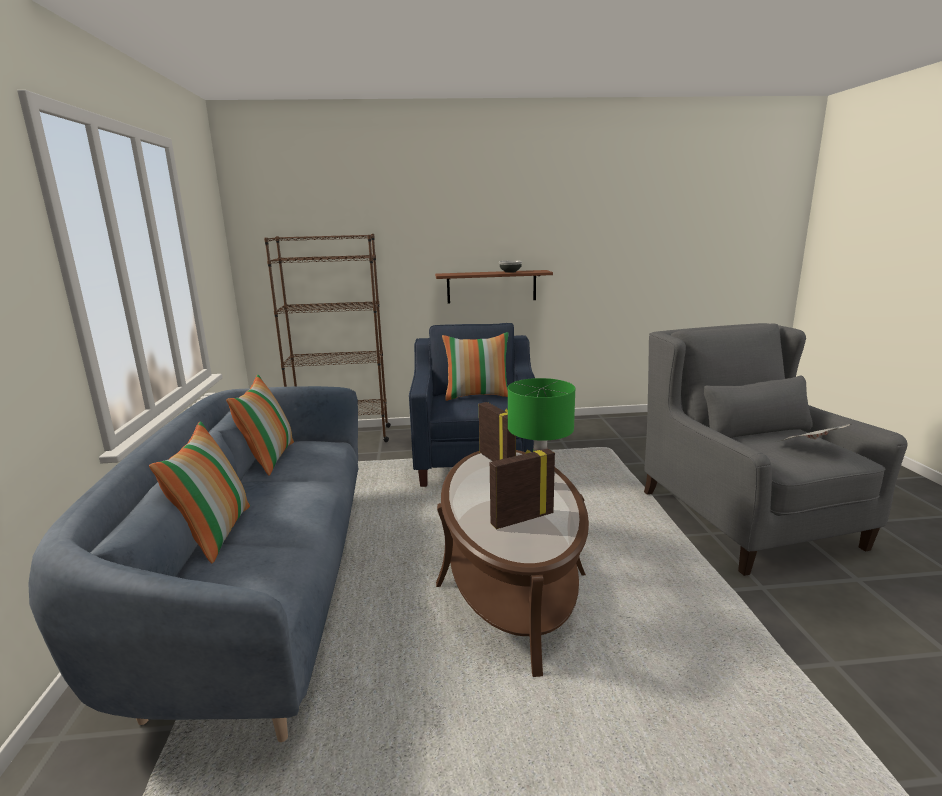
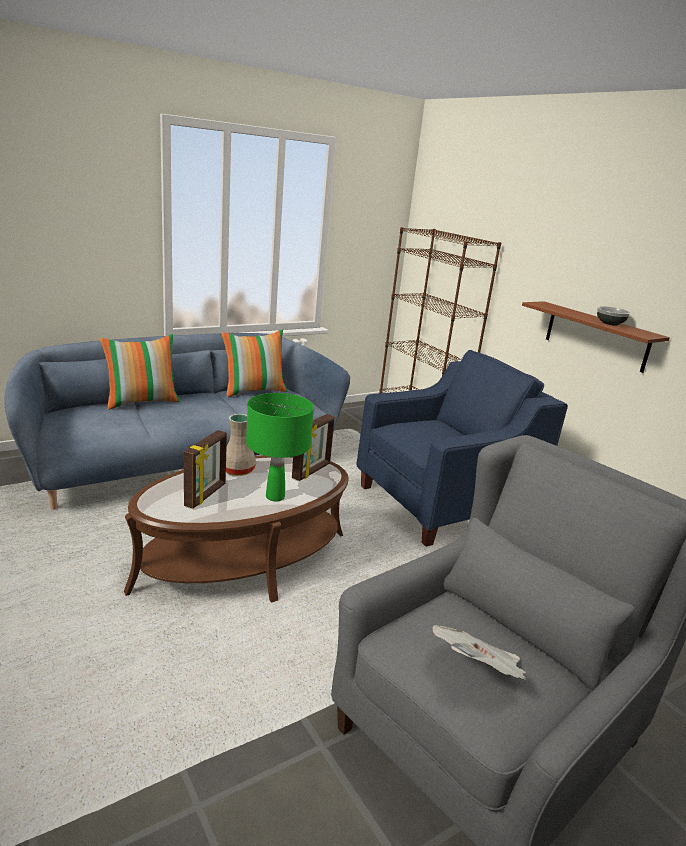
camera: 60 degrees right, 5 degrees up
pillow [442,332,509,401] -> none
picture frame [490,449,555,529] -> picture frame turned 75 degrees clockwise [184,430,227,509]
none -> beige vase [226,414,256,476]

